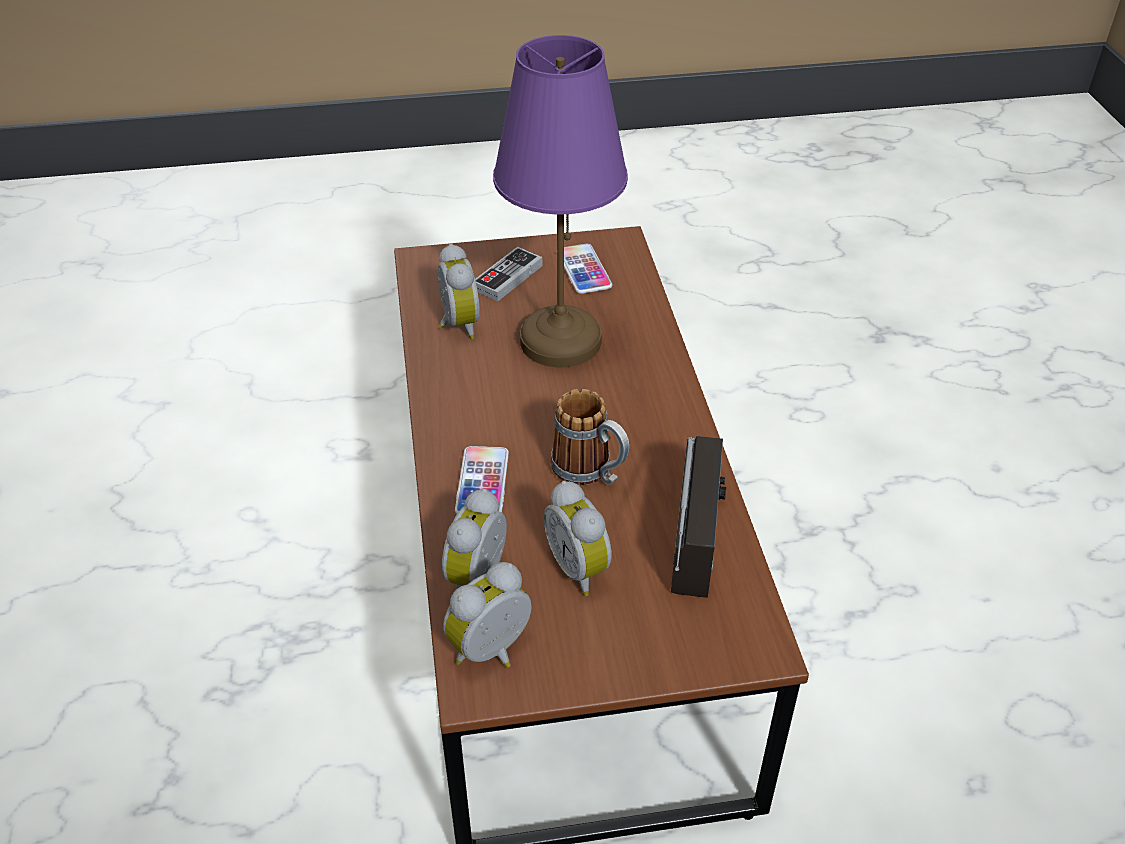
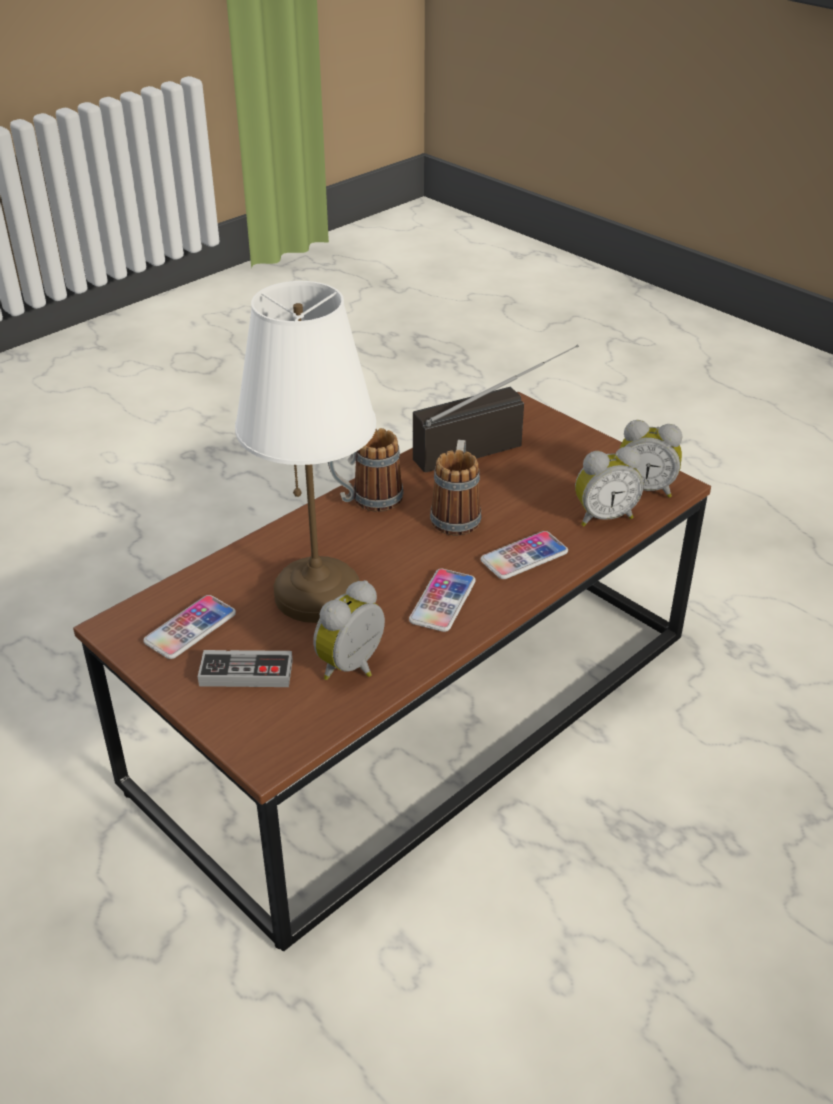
camera: 125 degrees left, 5 degrees down
purple table lamp [493,35,628,368] -> white table lamp [235,281,376,623]
alarm clock [543,481,612,596] -> none
none -> mug [328,428,404,512]
none -> phone [409,569,476,632]

